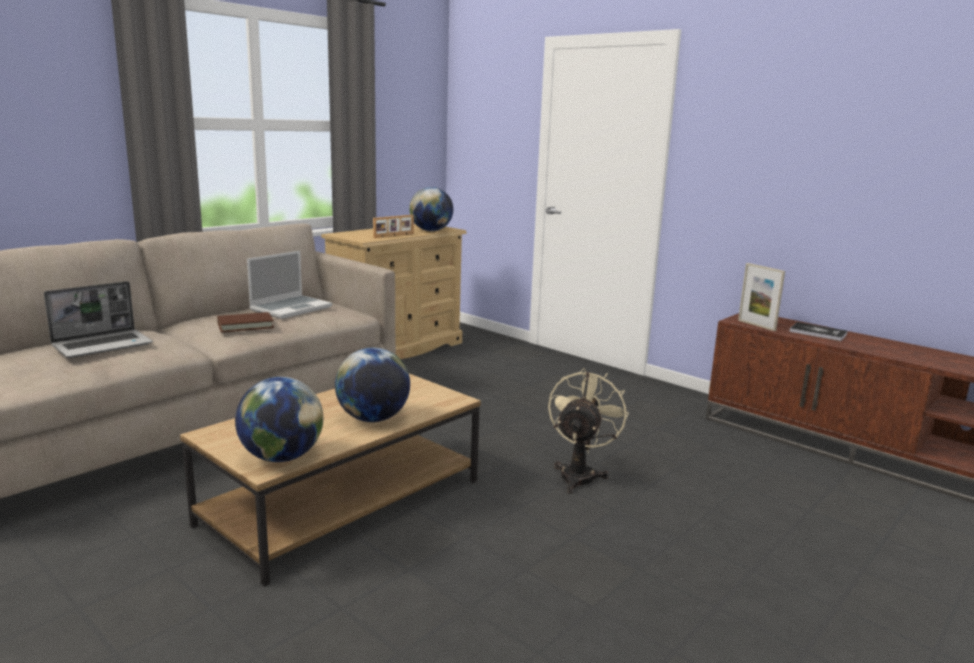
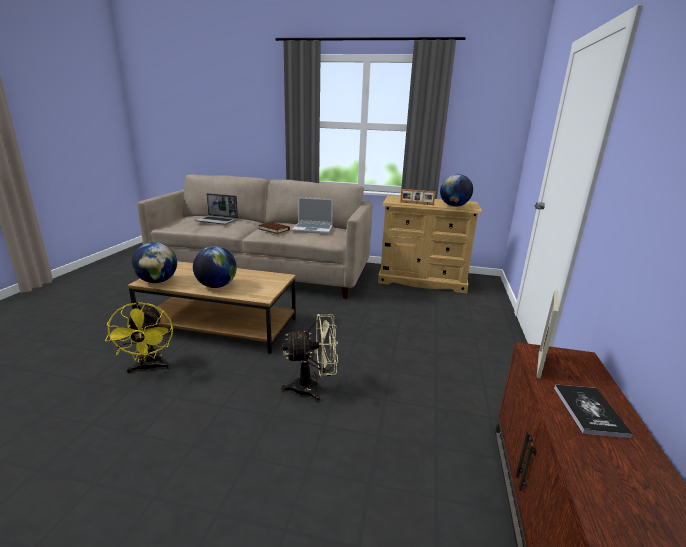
camera: 60 degrees right, 5 degrees up
none -> yellow fan [105,302,173,373]

